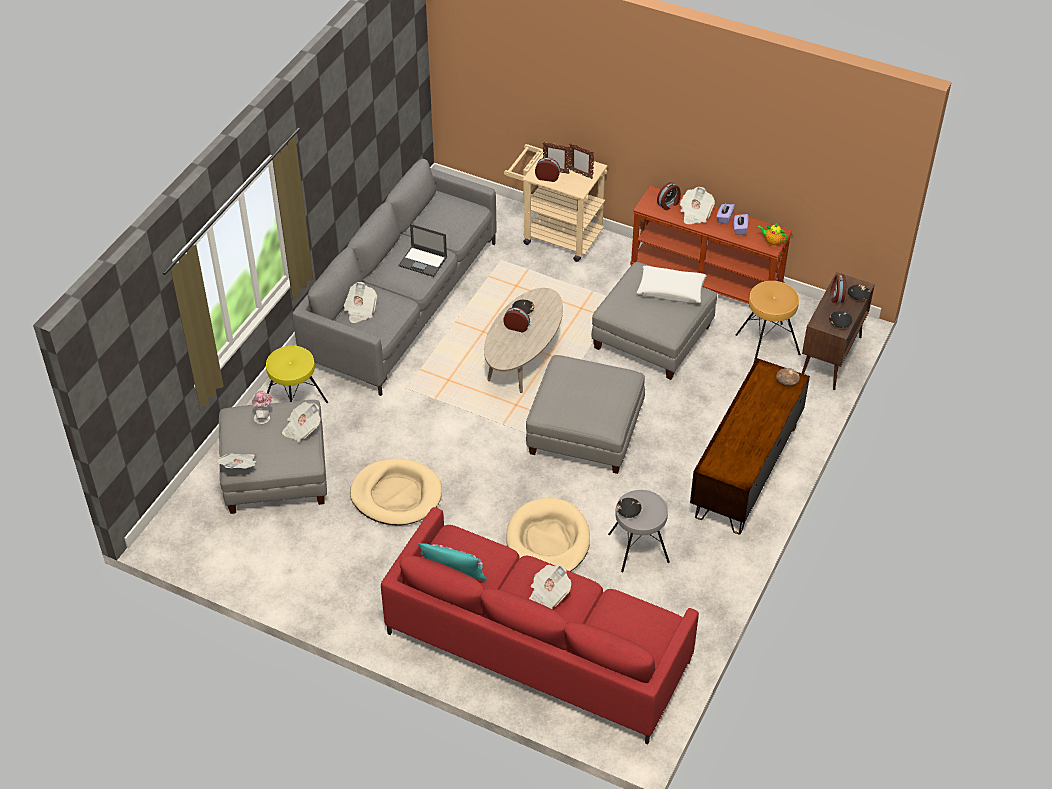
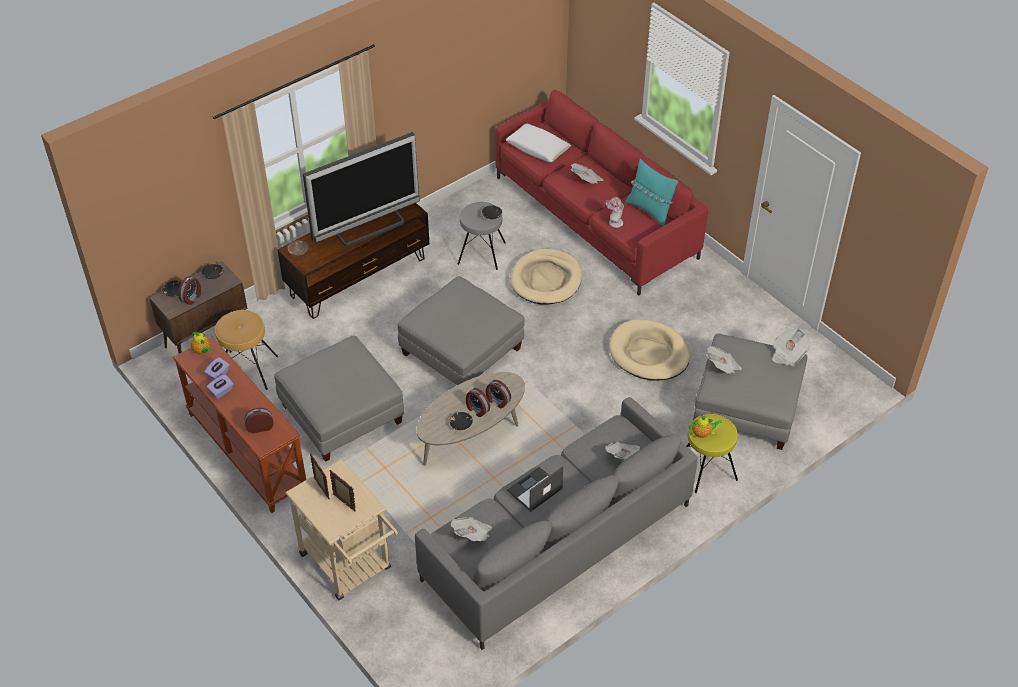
camera: 155 degrees left, 0 degrees up
hat [252,391,273,424] -> hat moved to [606,197,624,228]
laptop [398,224,447,277] -> laptop turned 90 degrees counterclockwise [507,466,563,512]
alarm clock [535,157,560,182] -> alarm clock moved to [486,380,511,408]
white pillow [637,266,706,303] -> white pillow moved to [506,124,571,162]
newspaper [680,187,715,224] -> newspaper moved to [451,517,492,541]
none -> television [303,132,420,247]
none -> teapot [689,416,723,438]

